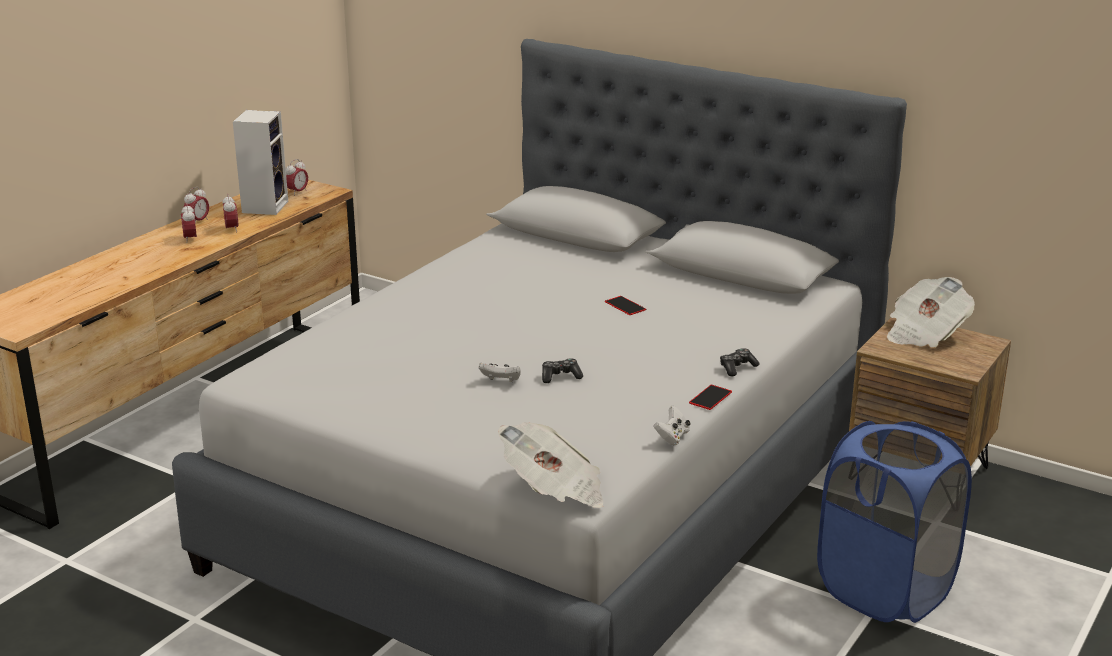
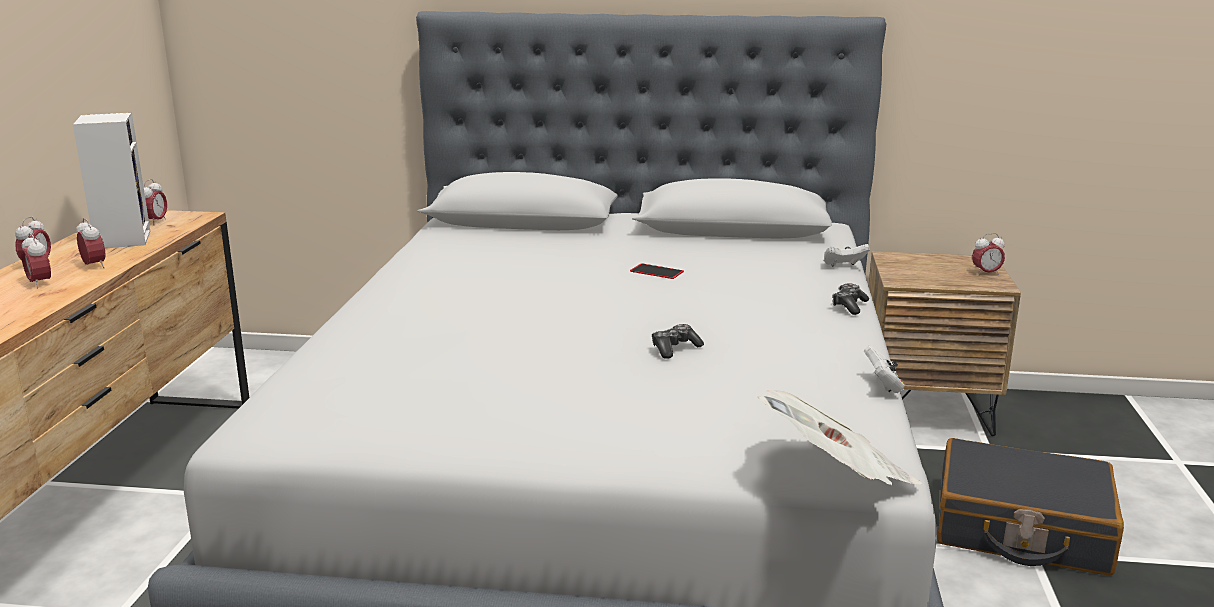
camera: 25 degrees left, 5 degrees down
white game controller [479,363,521,382] -> white game controller moved to [824,244,870,266]
phone [689,385,732,410] -> none
blue laundry basket [817,421,972,623] -> black suitcase [937,438,1124,576]
newspaper [887,277,975,348] -> none
none -> alarm clock [972,233,1005,276]

